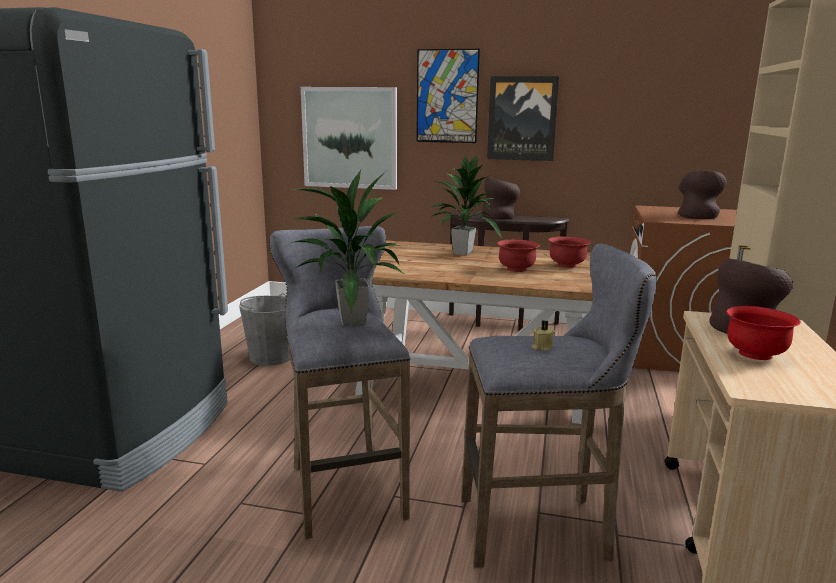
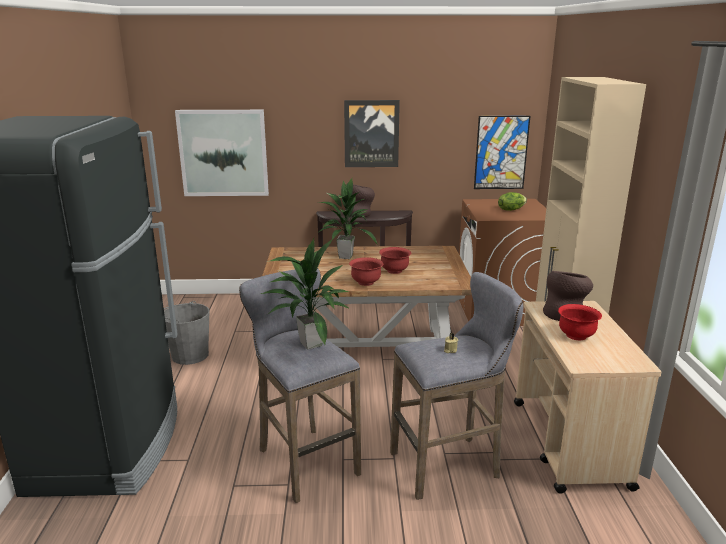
camera: 15 degrees left, 5 degrees up
picture [416,49,480,143] -> picture moved to [474,116,531,189]
red bowl [548,236,591,268] -> red bowl moved to [349,257,383,286]
brown vase [678,170,727,219] -> lettuce [498,192,527,211]

